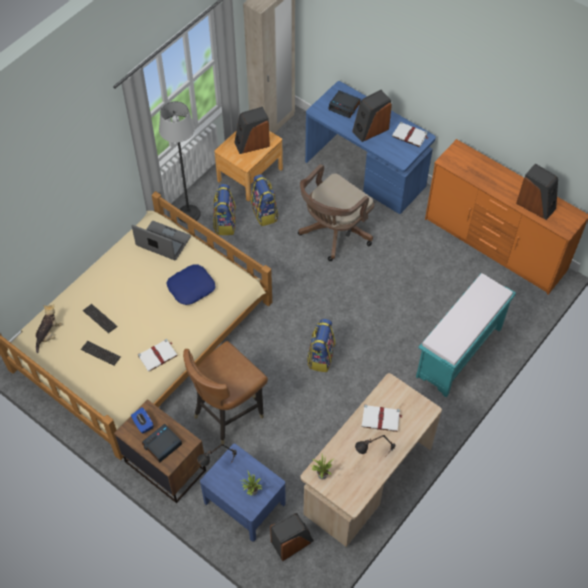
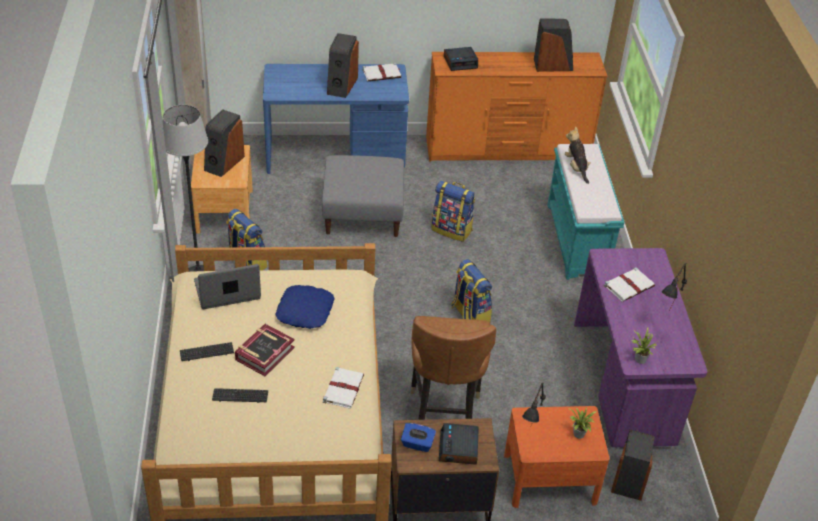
camera: 45 degrees left, 15 degrees down
plush toy [36,304,63,353] -> plush toy moved to [565,126,591,184]
keyboard [81,341,121,366] -> keyboard moved to [180,342,234,361]
blue nightstand [200,443,286,542] -> orange nightstand [504,406,609,508]
backpack [251,174,278,226] -> backpack moved to [431,181,475,242]
brown office chair [298,164,374,261] -> grey ottoman [322,155,404,237]
beige desk [300,373,442,547] -> purple desk [574,248,708,447]
alarm clock [328,90,360,118] -> alarm clock moved to [444,47,478,71]
none -> book [235,324,295,376]

